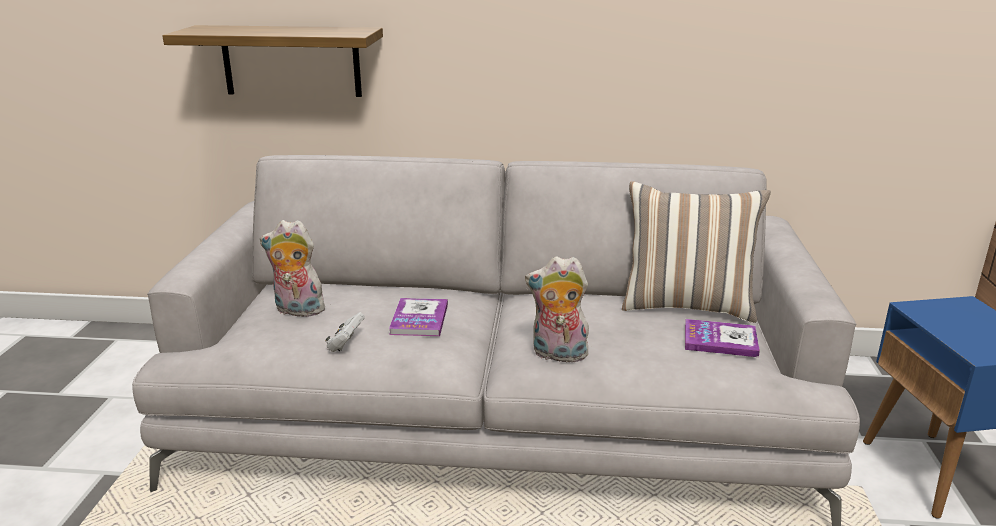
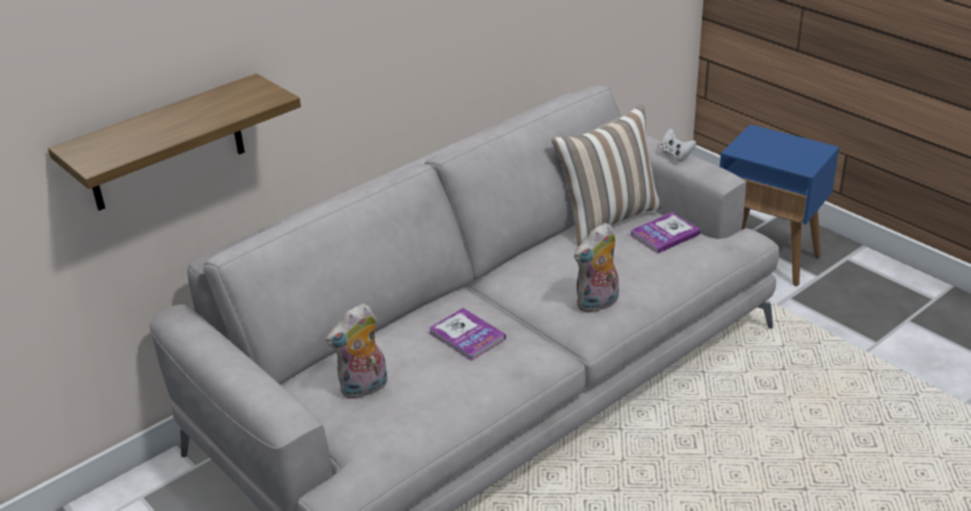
camera: 45 degrees left, 10 degrees up
white game controller [325,312,365,352] -> white game controller moved to [660,128,697,161]

